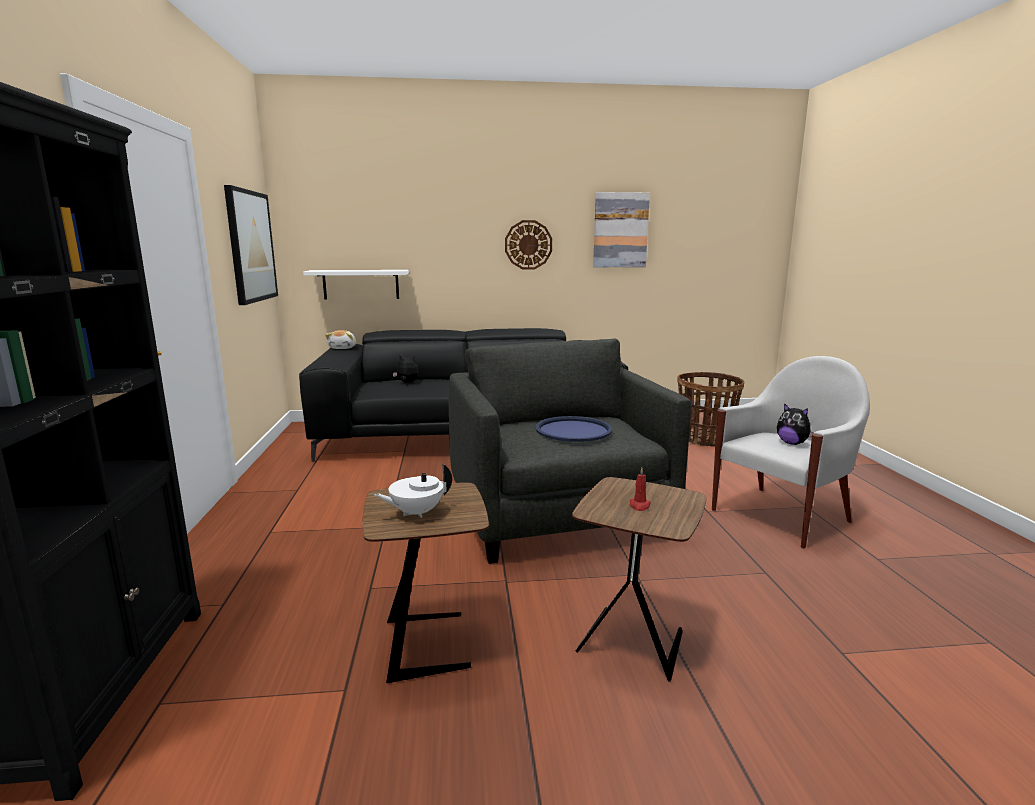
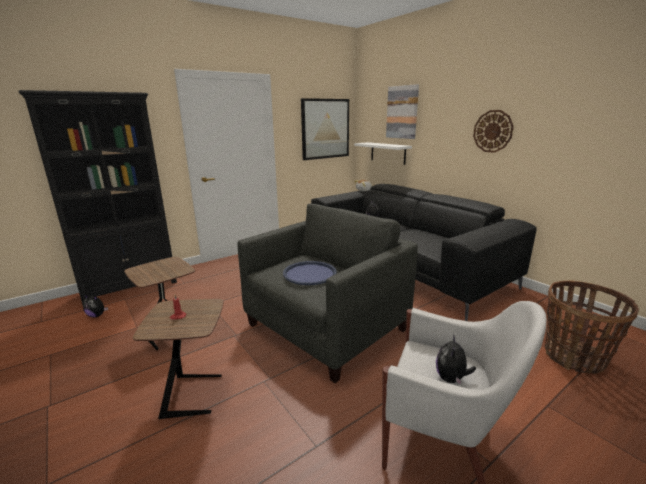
camera: 60 degrees right, 5 degrees up
white teapot [374,464,452,518] -> none
picture [593,192,650,267] -> picture moved to [386,84,419,139]
none -> plush toy [83,294,108,318]

